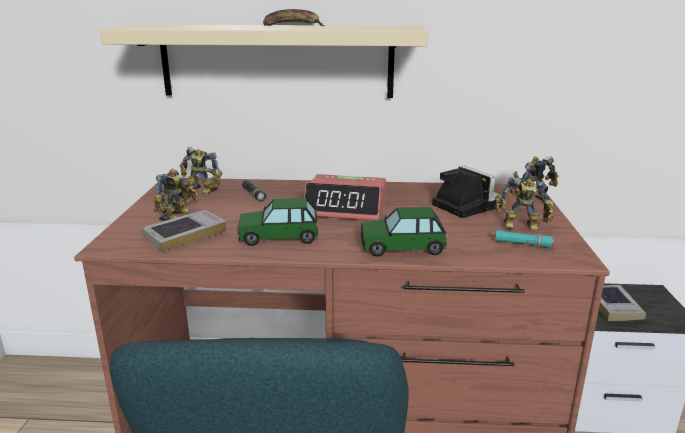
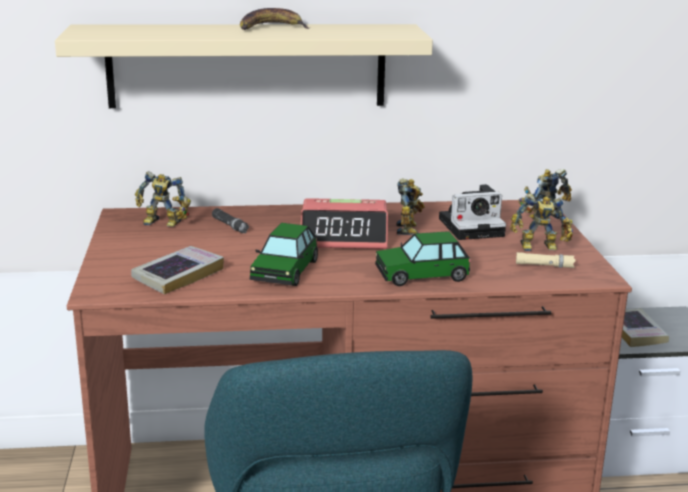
camera: 10 degrees left, 0 degrees up
toy robot [154,169,198,221] -> toy robot moved to [396,178,425,235]
toy car [238,198,318,246] -> toy car turned 60 degrees counterclockwise [249,223,318,286]
camera [432,166,502,218] -> camera turned 120 degrees clockwise [439,184,506,240]
turquoise flashlight [495,230,554,248] -> beige flashlight [516,252,575,268]

